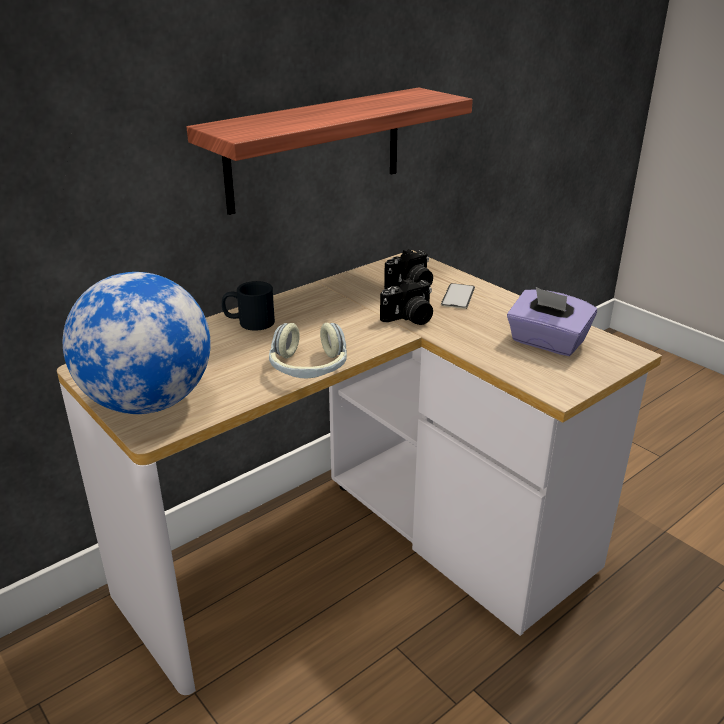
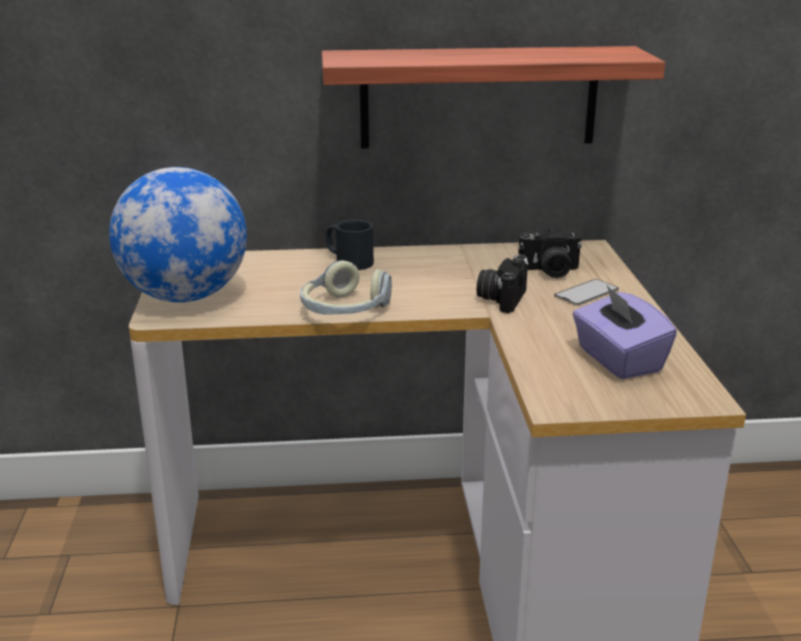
camera: 35 degrees right, 5 degrees down
camera [380,278,433,325] -> camera turned 105 degrees clockwise [476,254,529,313]

